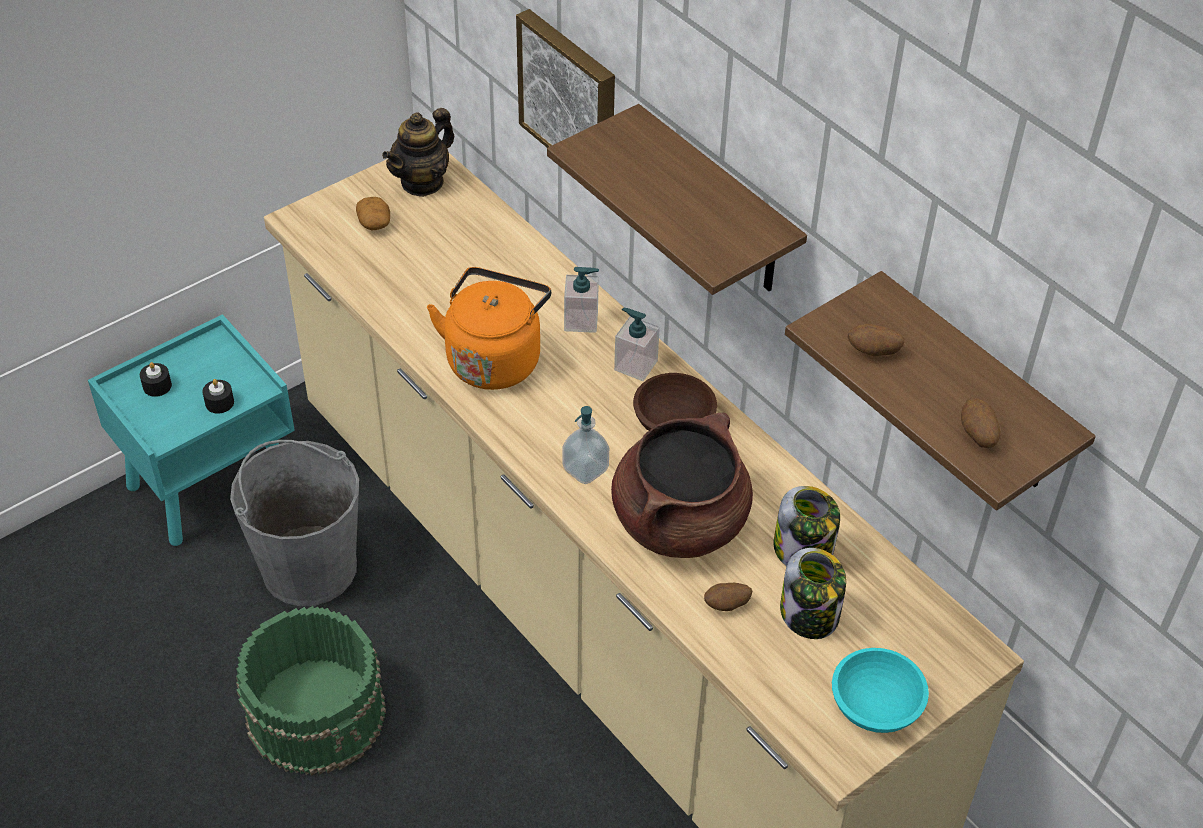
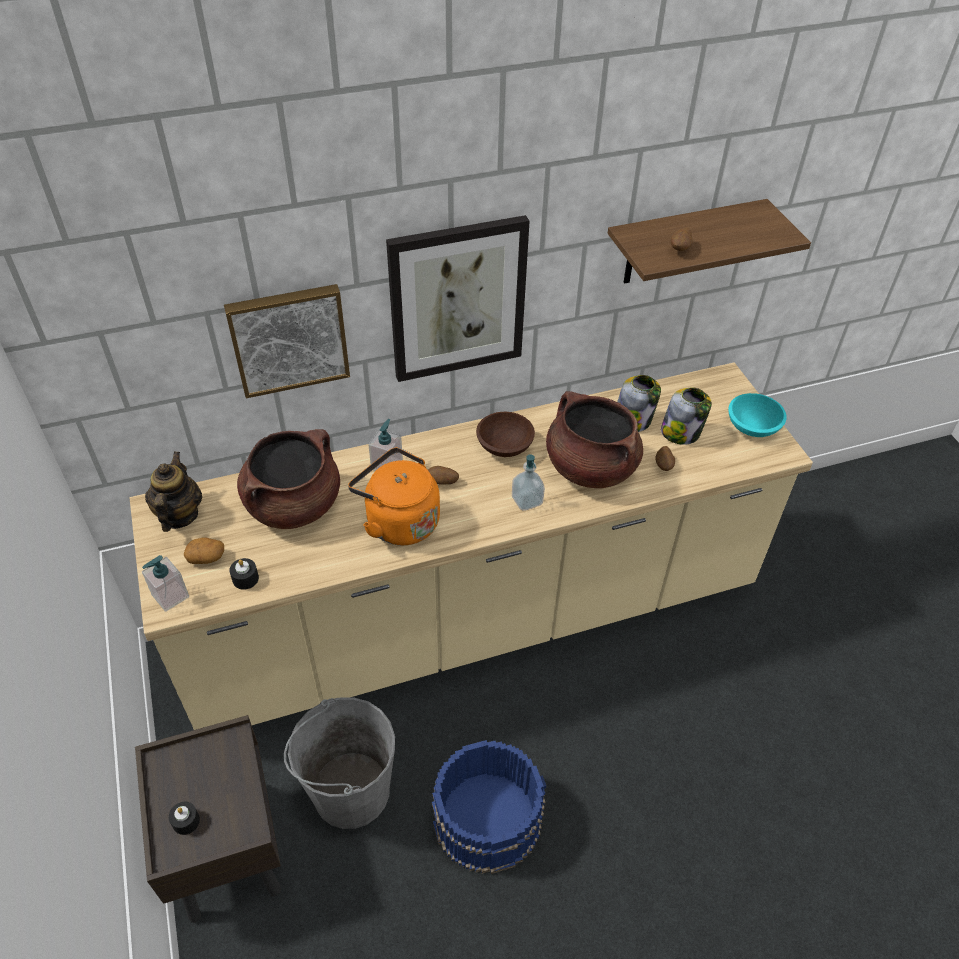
camera: 70 degrees left, 0 degrees up
turquoise nightstand [88,314,295,546] -> brown nightstand [135,715,281,923]
black candle [202,379,234,414] -> black candle moved to [229,558,259,590]
green bucket [236,606,386,776] -> blue bucket [432,740,546,874]
teapot [382,108,454,197] -> teapot turned 150 degrees counterclockwise [145,452,202,532]
shelf [547,104,807,295] -> picture [386,215,530,382]
soap dispenser [614,308,660,381] -> soap dispenser moved to [142,555,189,612]
potato [961,398,1001,448] -> potato moved to [428,466,459,485]
none -> brown cooking pot [237,429,340,529]

